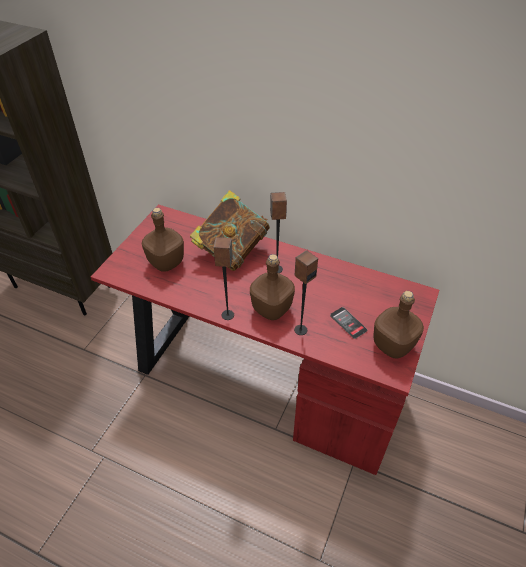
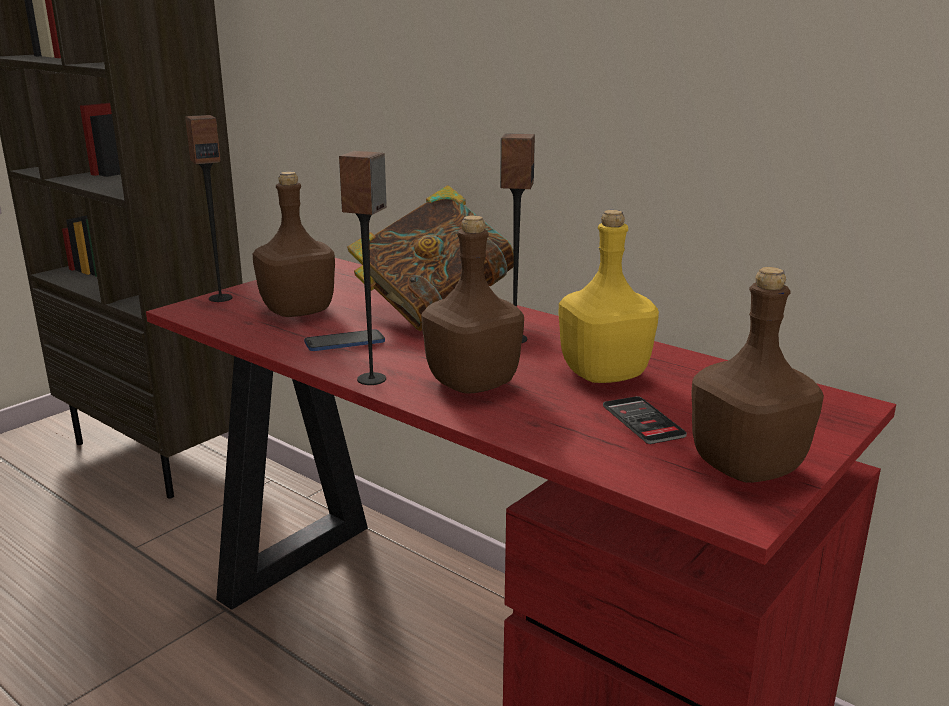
camera: 15 degrees right, 25 degrees down
speaker [294,250,318,335] -> speaker moved to [185,115,233,302]
none -> phone [304,329,385,351]
none -> yellow bottle [558,210,659,383]

